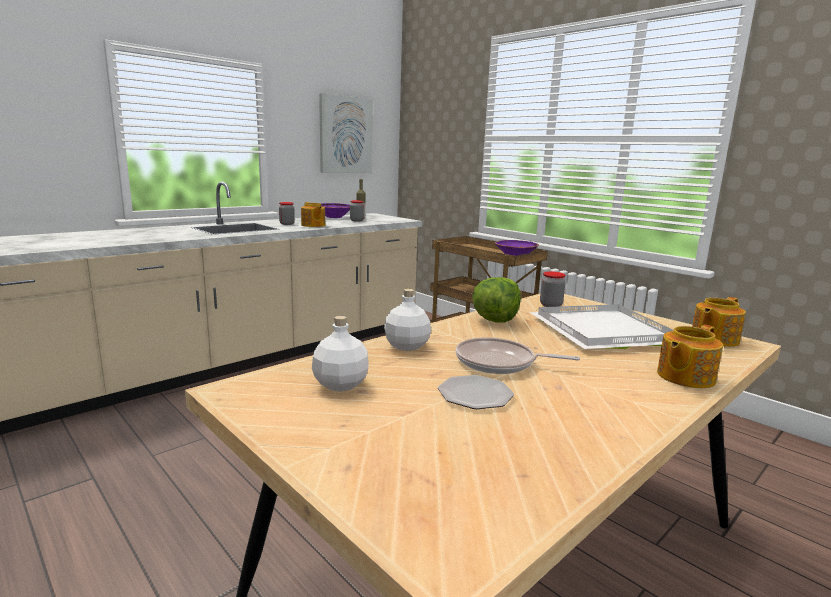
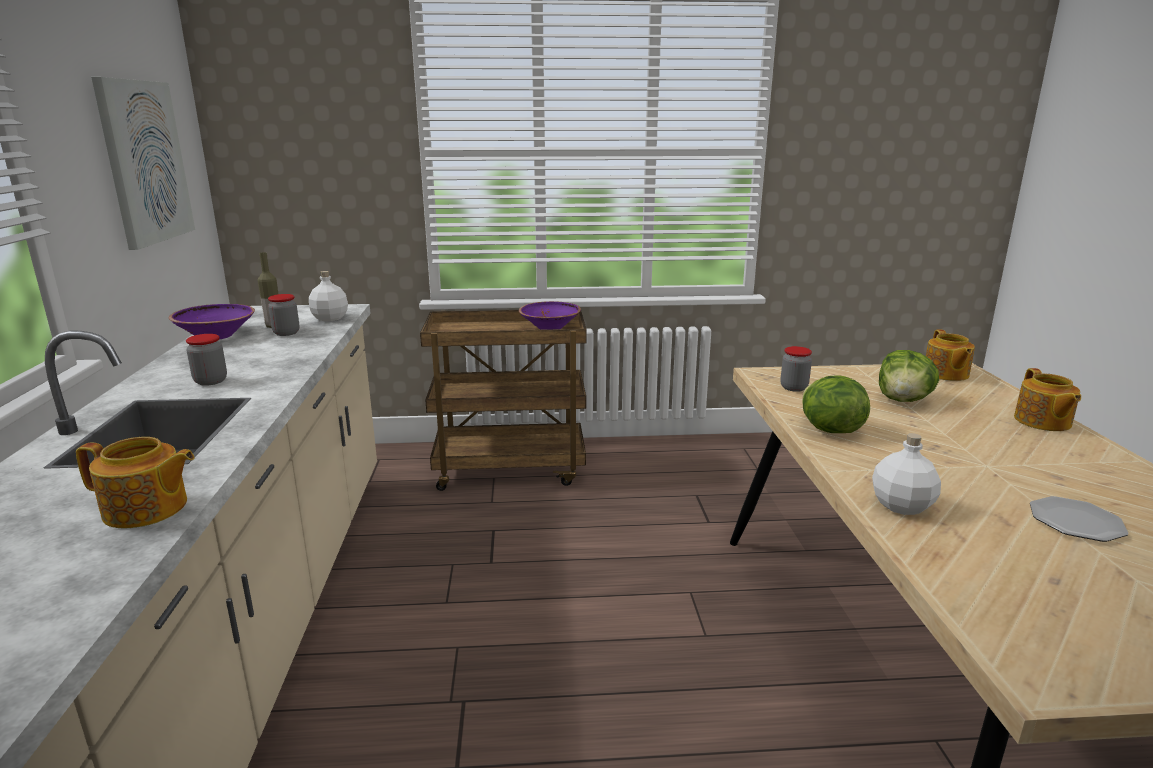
camera: 50 degrees left, 5 degrees up
teapot [301,202,325,227] -> teapot moved to [76,437,195,529]
white bottle [312,316,369,392] -> white bottle moved to [309,271,348,321]
frying pan [456,337,580,374] -> none
white tray [530,304,673,349] -> lettuce [879,350,939,402]

